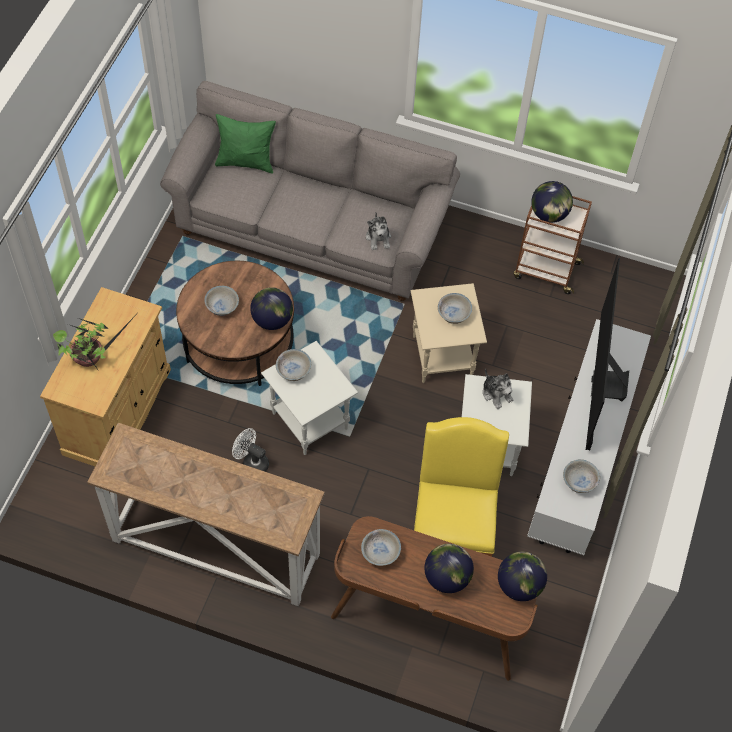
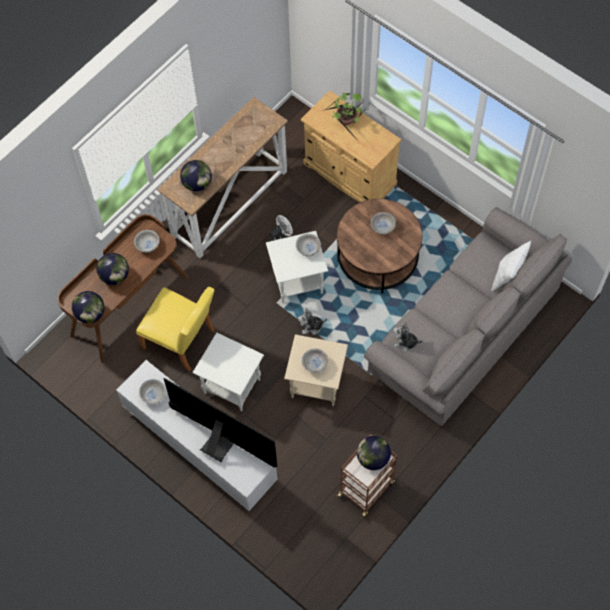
camera: 115 degrees right, 5 degrees up
green pillow [215,114,276,174] -> white pillow [491,241,531,291]
globe [250,287,293,330] -> globe moved to [180,160,212,192]
plush toy [483,369,513,409] -> plush toy moved to [298,307,327,335]

